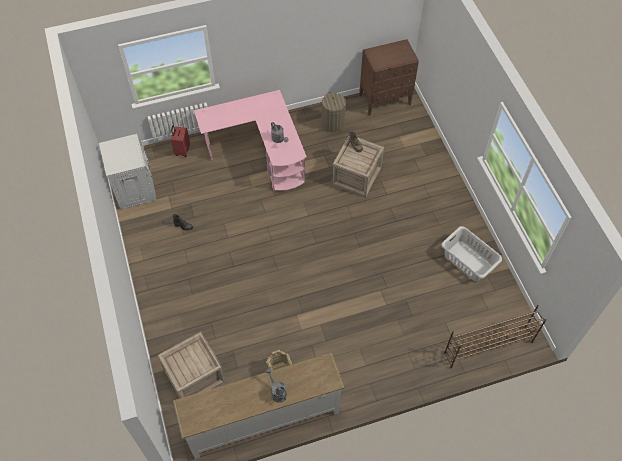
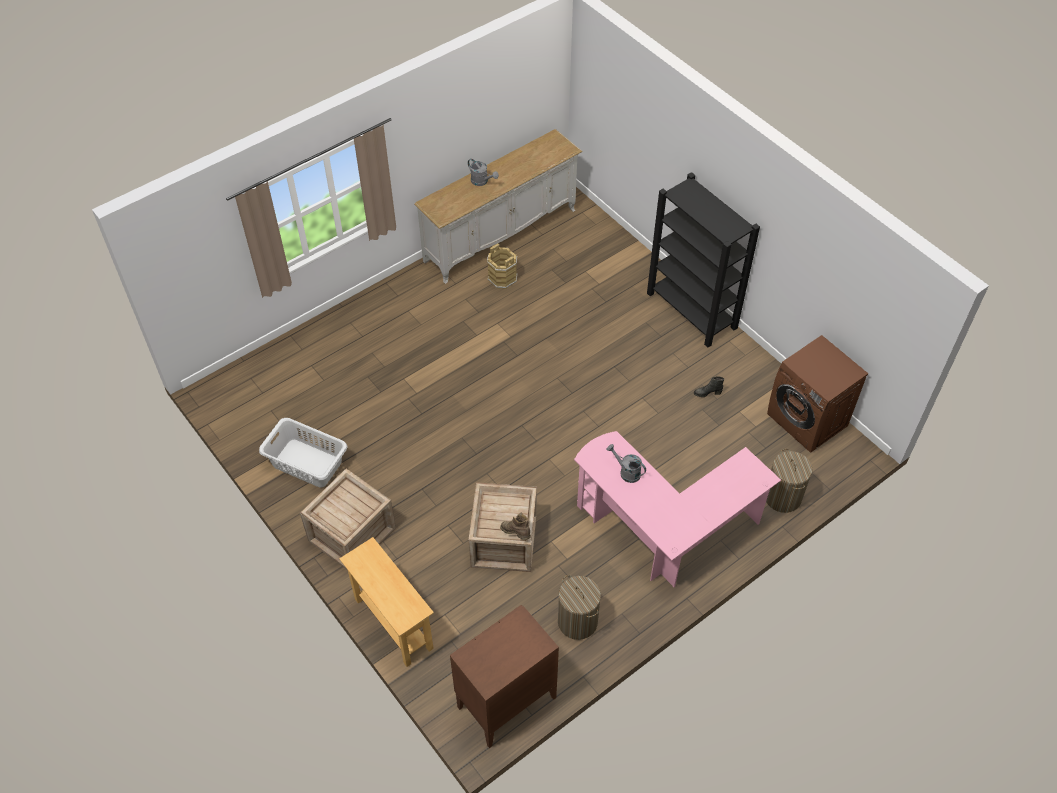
camera: 160 degrees right, 5 degrees down
white washing machine [99,134,156,210] -> brown washing machine [767,335,868,453]
crate [158,332,226,398] -> crate moved to [300,469,396,570]
red suitcase [171,125,190,157] -> laundry basket [766,449,812,513]
brown shoe rack [444,305,546,368] -> none
none -> beige console table [339,537,434,667]
none -> black bookcase [647,172,760,347]

